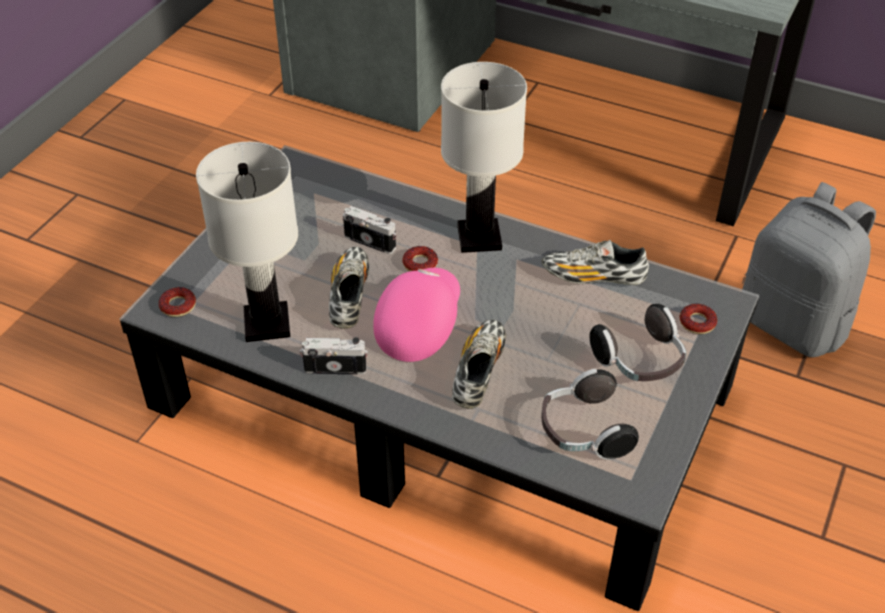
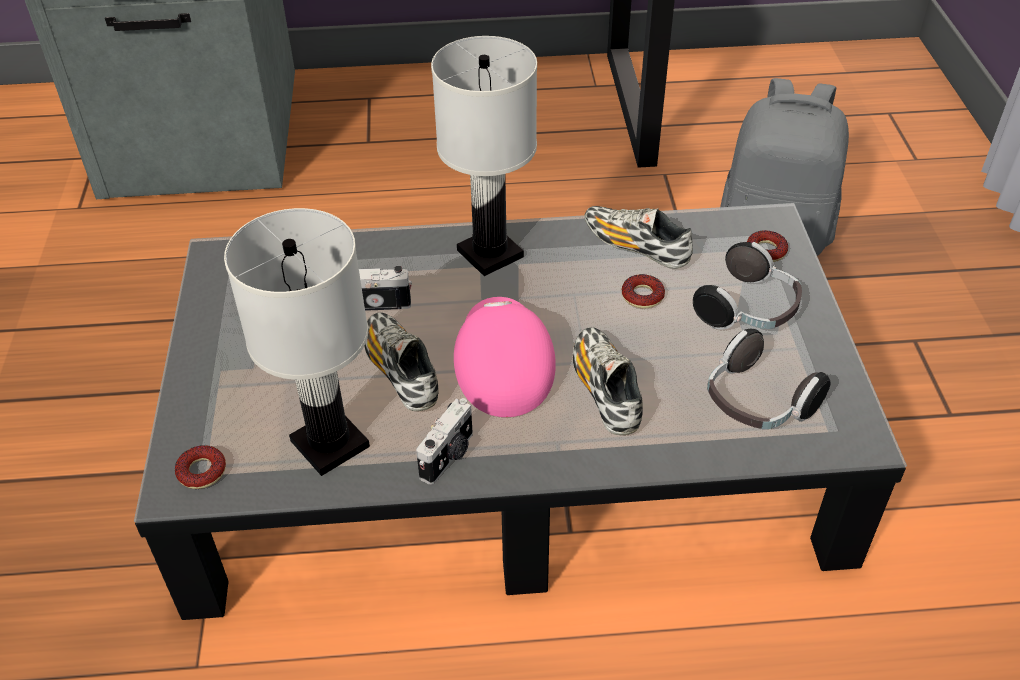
camera: 30 degrees left, 0 degrees up
camera [300,337,368,374] -> camera turned 150 degrees clockwise [416,398,473,485]
donut [403,246,438,271] -> donut moved to [622,274,665,309]
shoe [542,240,649,285] -> shoe turned 60 degrees clockwise [585,206,693,269]

